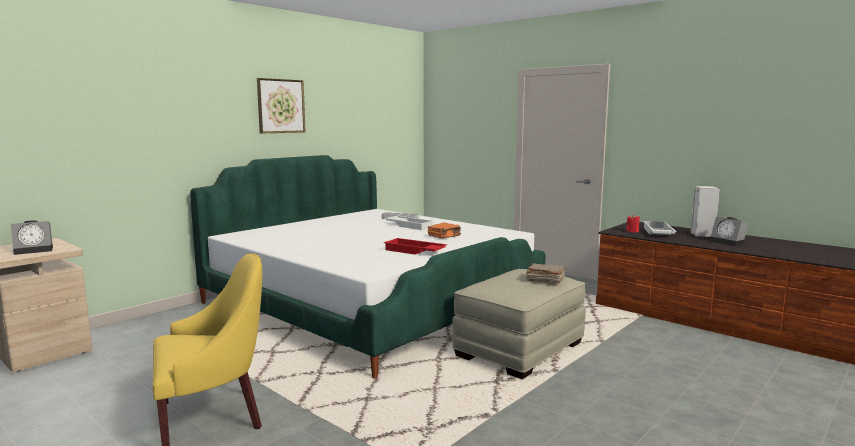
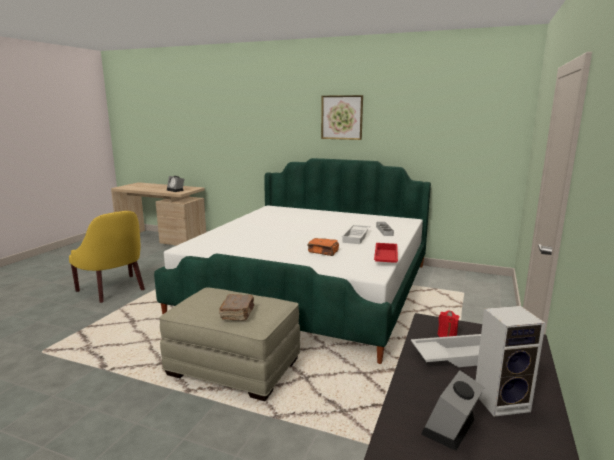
camera: 70 degrees right, 5 degrees up
red tray [384,238,447,255] -> red tray moved to [374,243,398,263]

